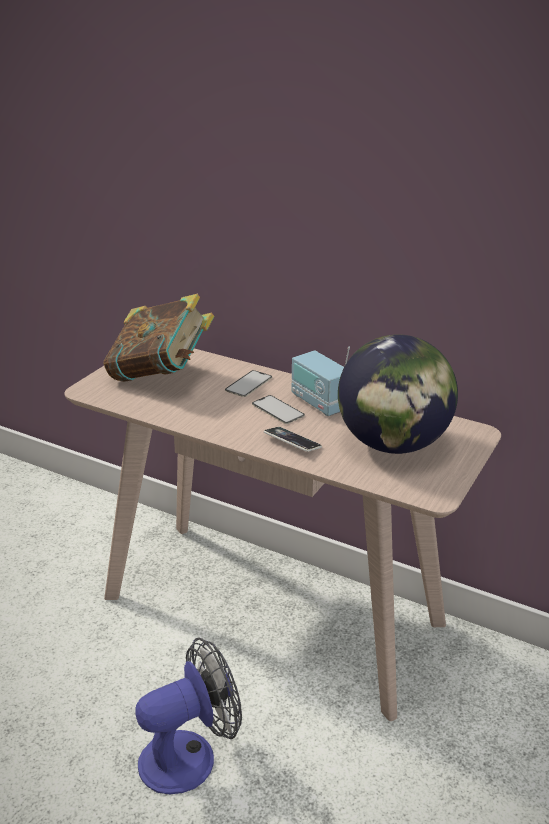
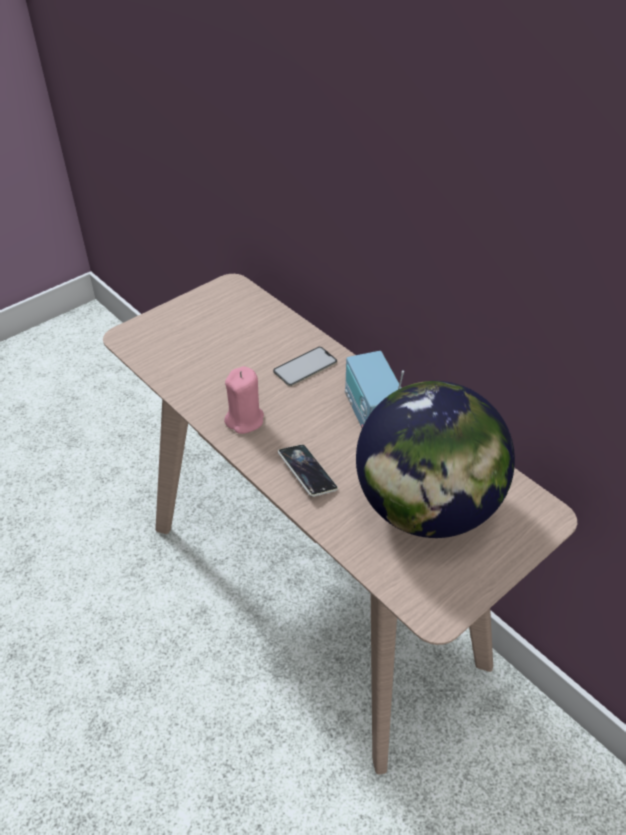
camera: 20 degrees right, 15 degrees up
book [104,294,214,382] -> none
fan [135,637,242,794] -> none
phone [252,395,305,424] -> none
none -> pink candle [224,366,264,434]

